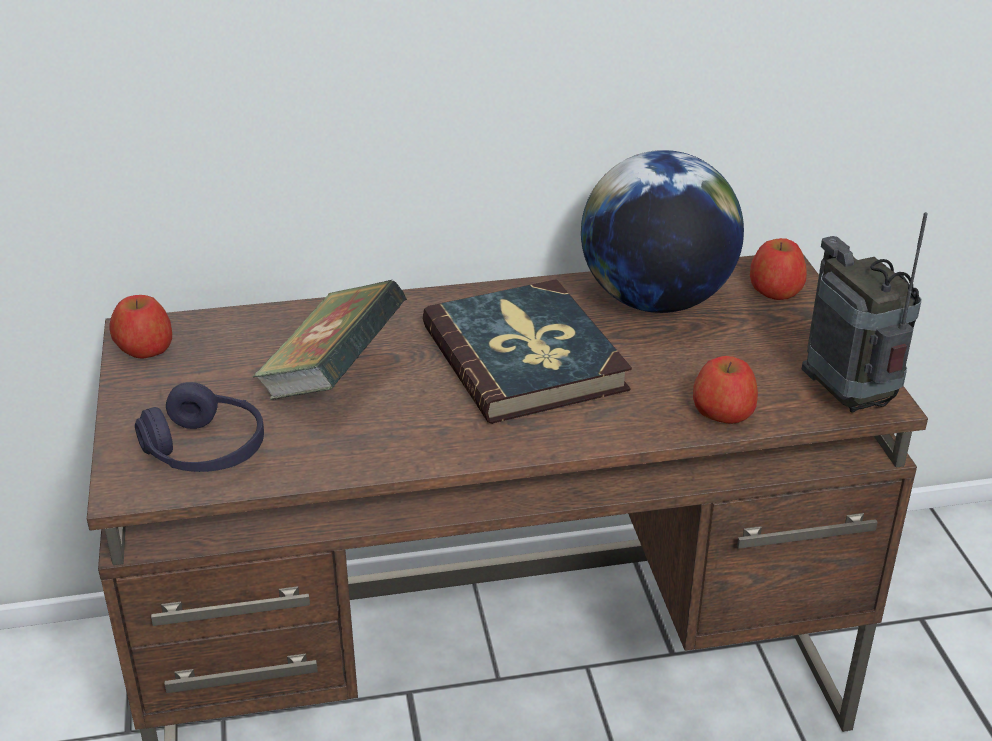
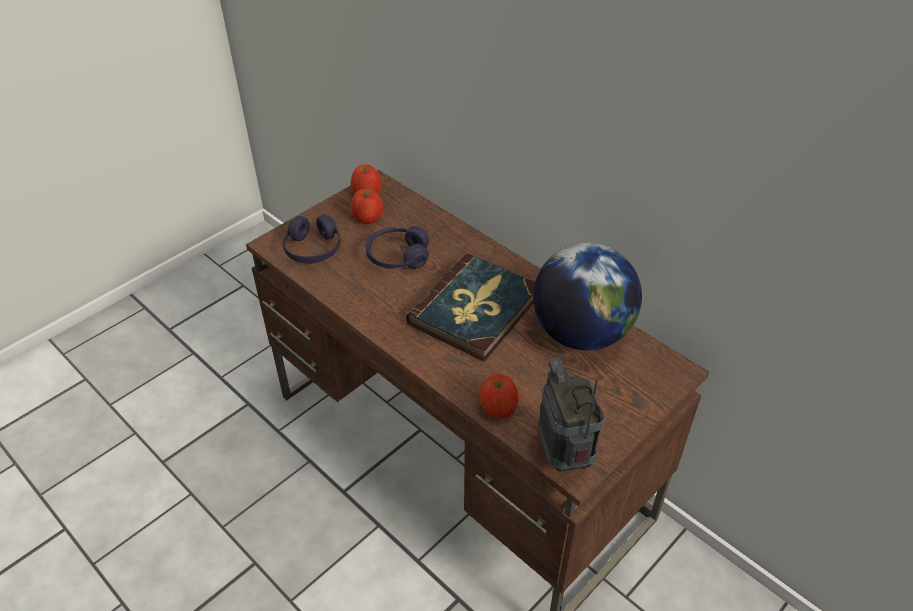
camera: 55 degrees right, 10 degrees up
book [253,280,407,400] -> purple headphones [366,226,429,269]
apple [750,238,807,300] -> apple moved to [351,189,383,224]
radio [802,212,928,413] -> radio turned 45 degrees counterclockwise [538,357,605,472]

